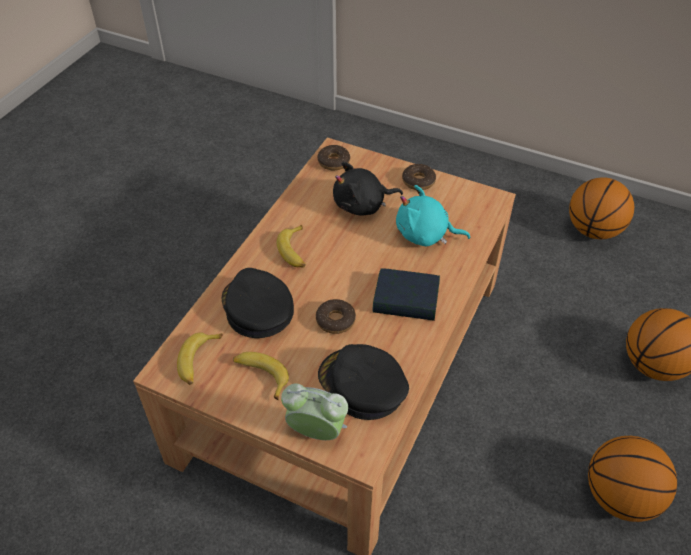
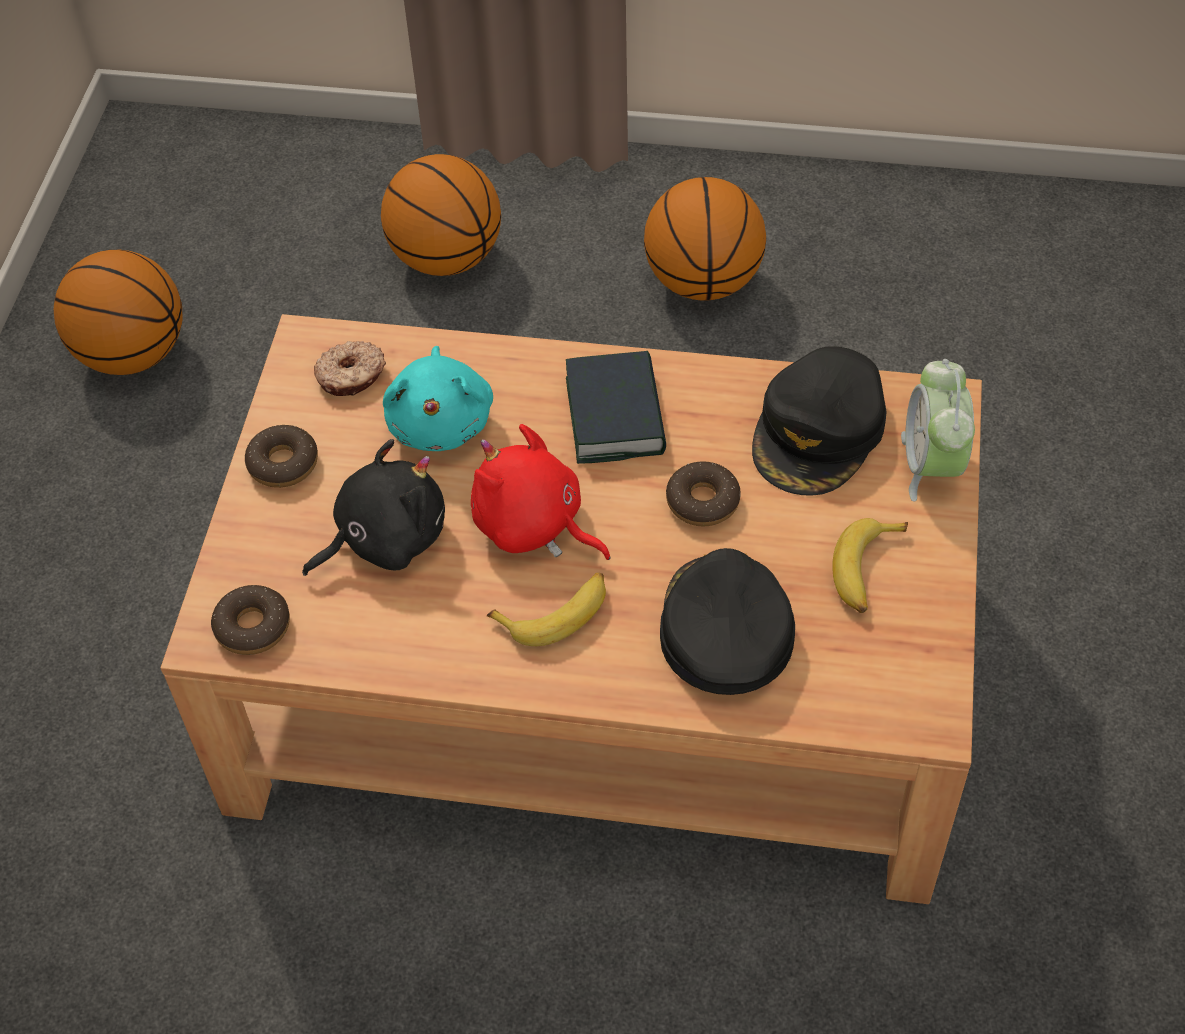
camera: 105 degrees left, 5 degrees up
banana [177,332,223,385] -> none
black cap [222,268,294,338] -> black cap turned 135 degrees clockwise [660,548,795,695]
black plush toy [333,162,403,215] -> black plush toy turned 90 degrees counterclockwise [302,439,445,576]
none -> donut [314,341,386,396]
none -> red plush toy [471,424,611,560]

